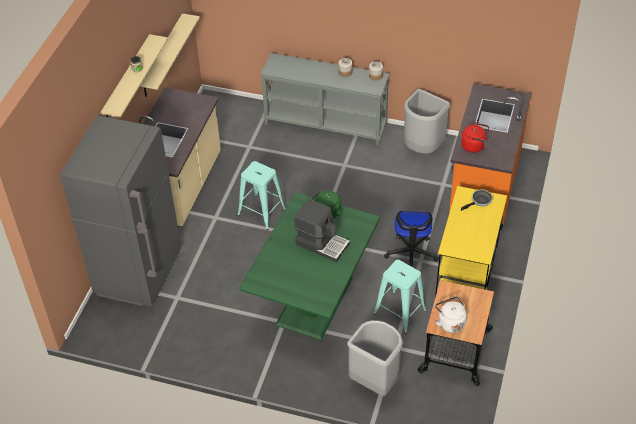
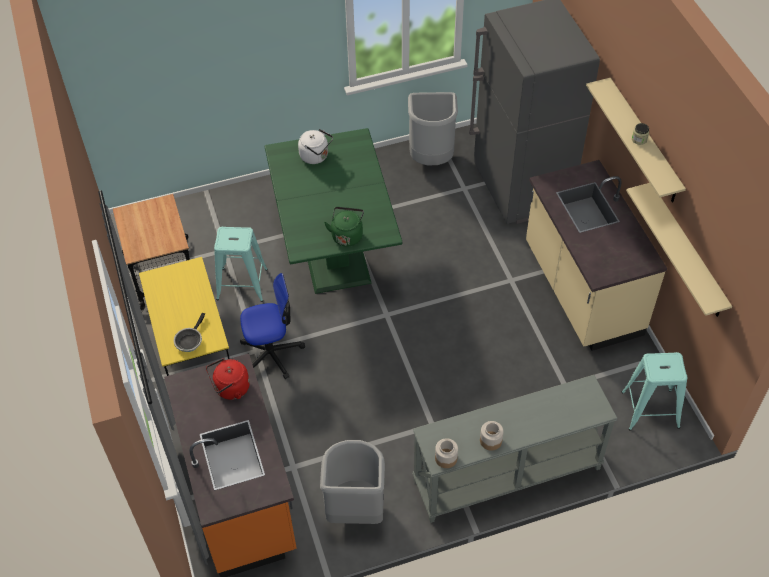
camera: 145 degrees right, 5 degrees up
turquoise stool [237,161,285,230] -> turquoise stool moved to [622,352,688,431]
coffee machine [294,199,350,262] -> none
grey trash can [347,320,403,396] -> grey trash can moved to [408,92,458,165]
office chair [384,210,439,267] -> office chair turned 105 degrees clockwise [240,273,305,379]
white kettle [435,296,467,333] -> white kettle moved to [298,129,333,164]

